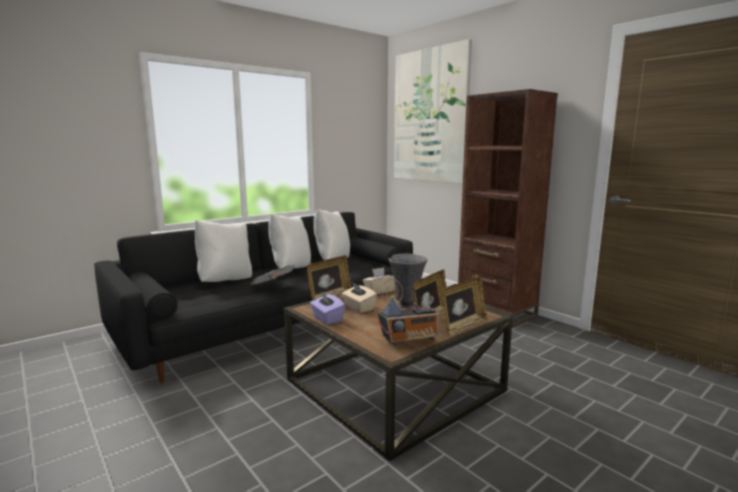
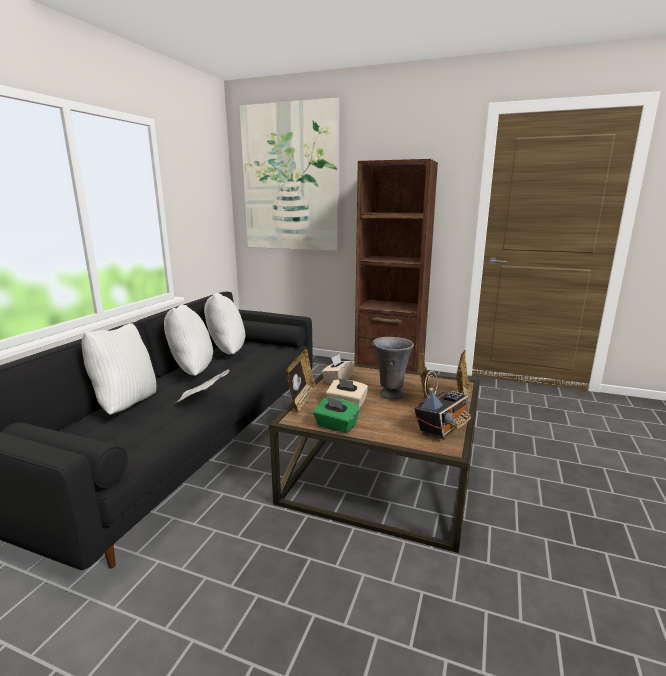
camera: 30 degrees left, 5 degrees up
purple tissue box [310,292,345,325] -> green tissue box [313,397,360,433]

